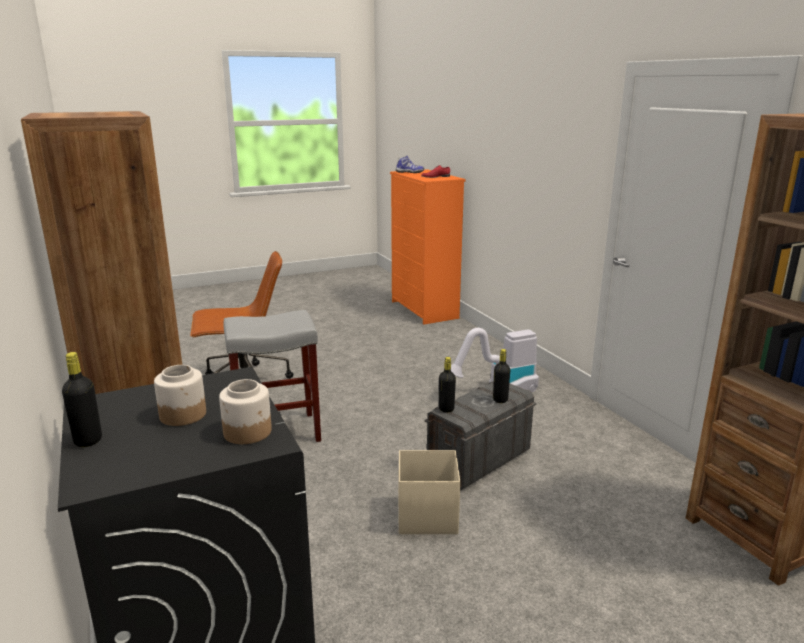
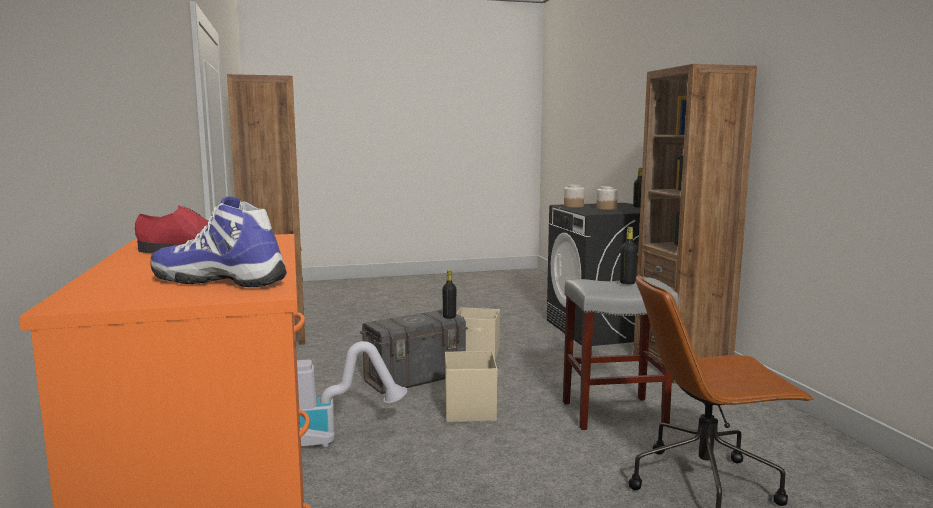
camera: 170 degrees left, 10 degrees down
black bottle [493,349,510,403] -> black bottle moved to [620,227,638,284]
none -> beige storage box [445,351,498,423]

